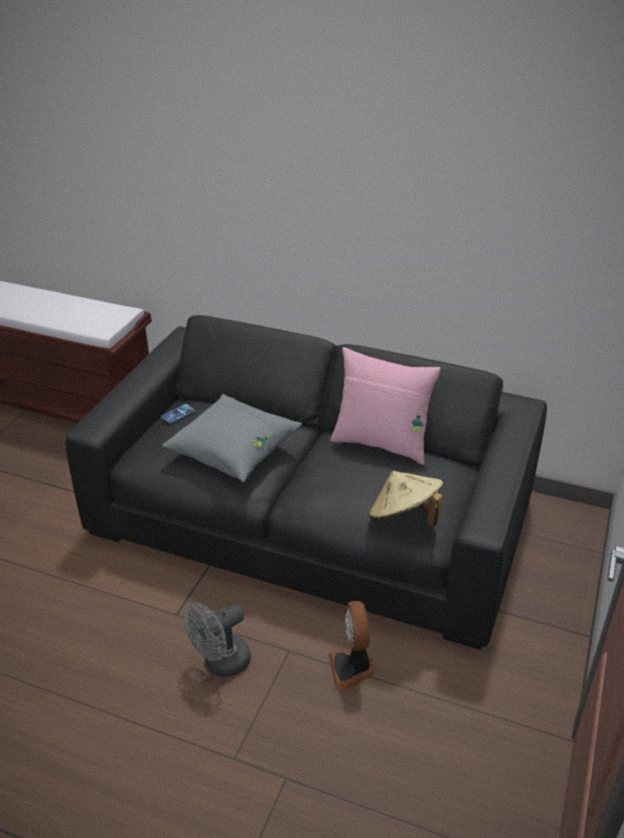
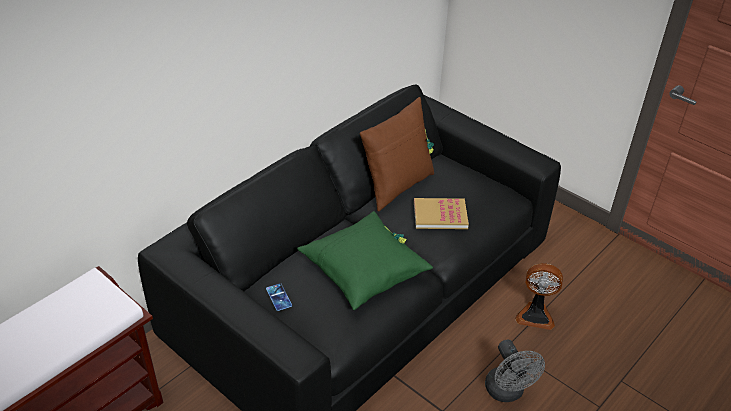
camera: 70 degrees left, 5 degrees up
grey pillow [162,394,302,482] -> green pillow [297,211,433,310]
pink pillow [330,347,441,465] -> brown pillow [360,97,434,211]
beige hat [368,471,443,526] -> none
none -> book [414,198,469,229]

